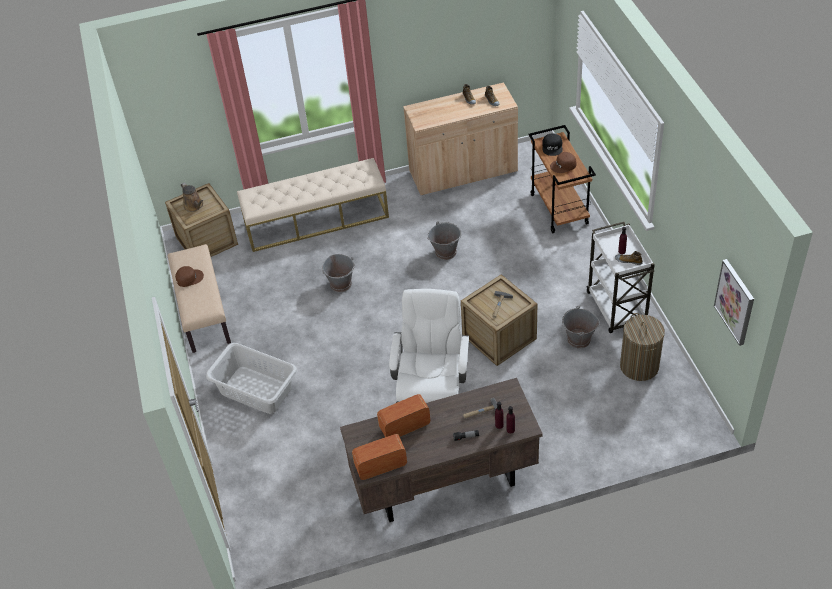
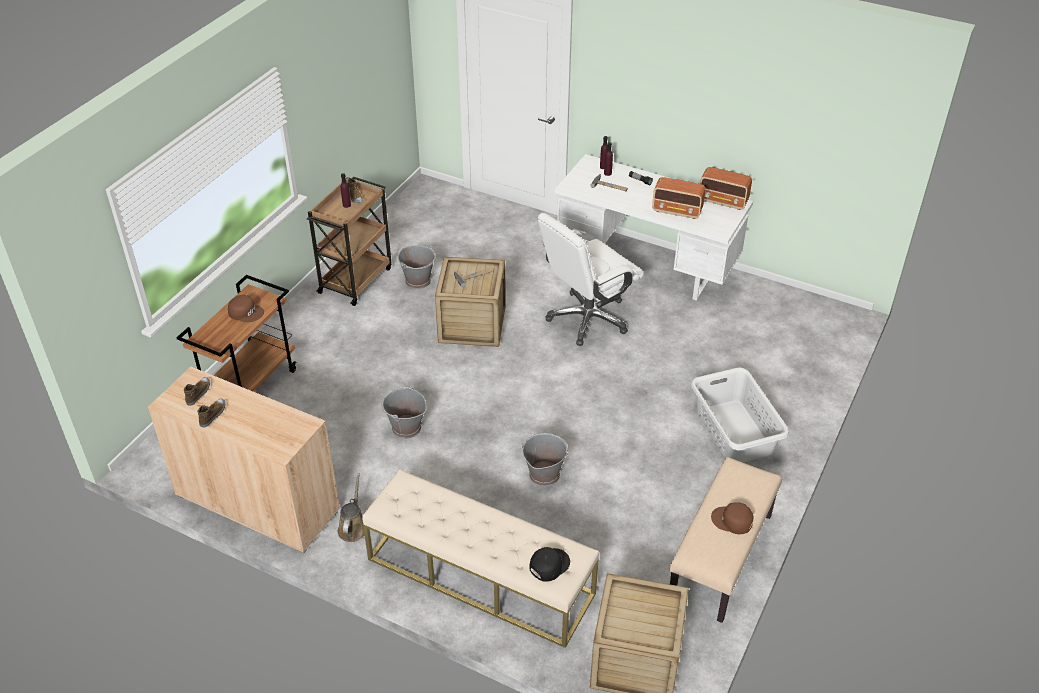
camera: 140 degrees left, 5 degrees down
brown watering can [181,182,203,212] -> brown watering can moved to [338,473,365,542]
brown desk [340,378,543,522] -> white desk [555,154,753,301]
black cap [542,134,563,156] -> black cap moved to [529,547,570,581]
white cart [586,222,655,333] -> brown cart [307,177,392,306]
laundry basket [620,313,665,381] -> none
picture [714,259,754,346] -> none

